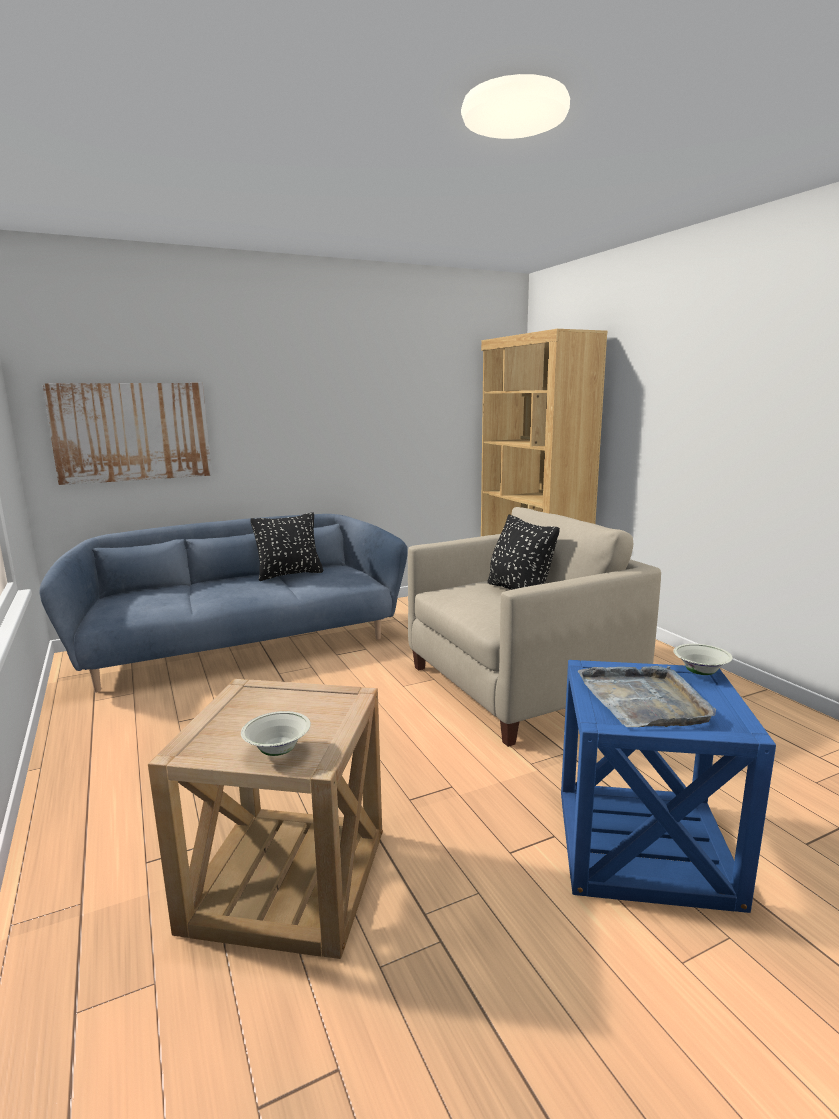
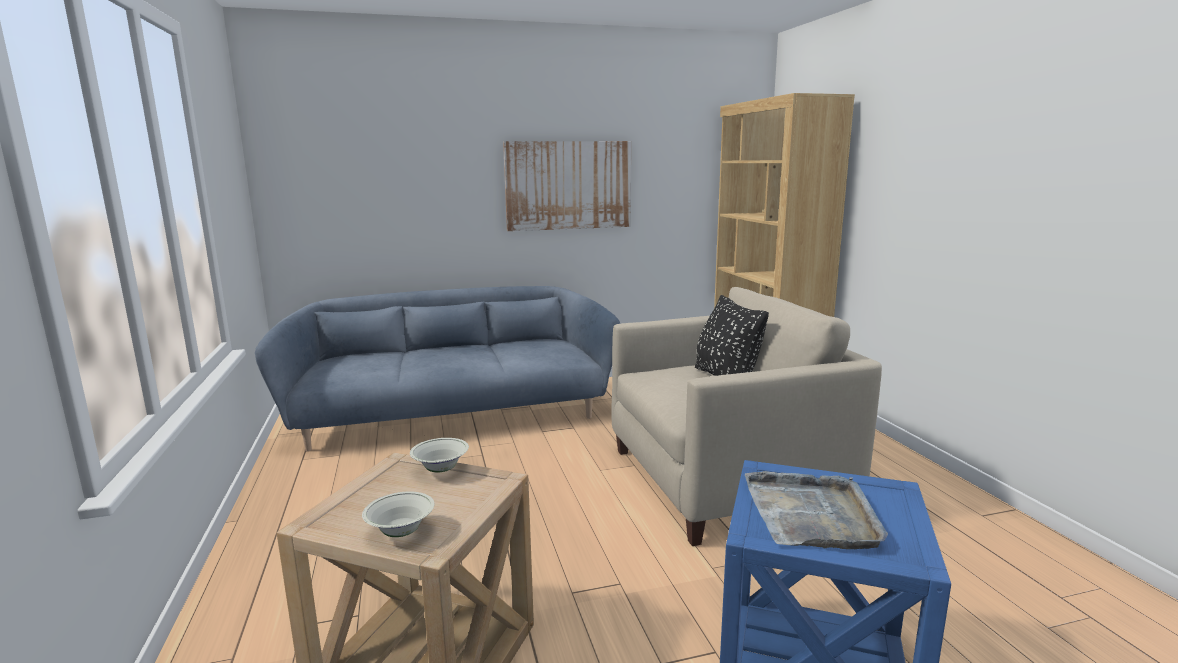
camera: 10 degrees right, 0 degrees up
picture [42,383,212,485] -> picture moved to [503,141,631,231]
black pillow [250,512,323,581] -> none
white bowl [673,644,733,675] -> white bowl moved to [410,438,469,472]

